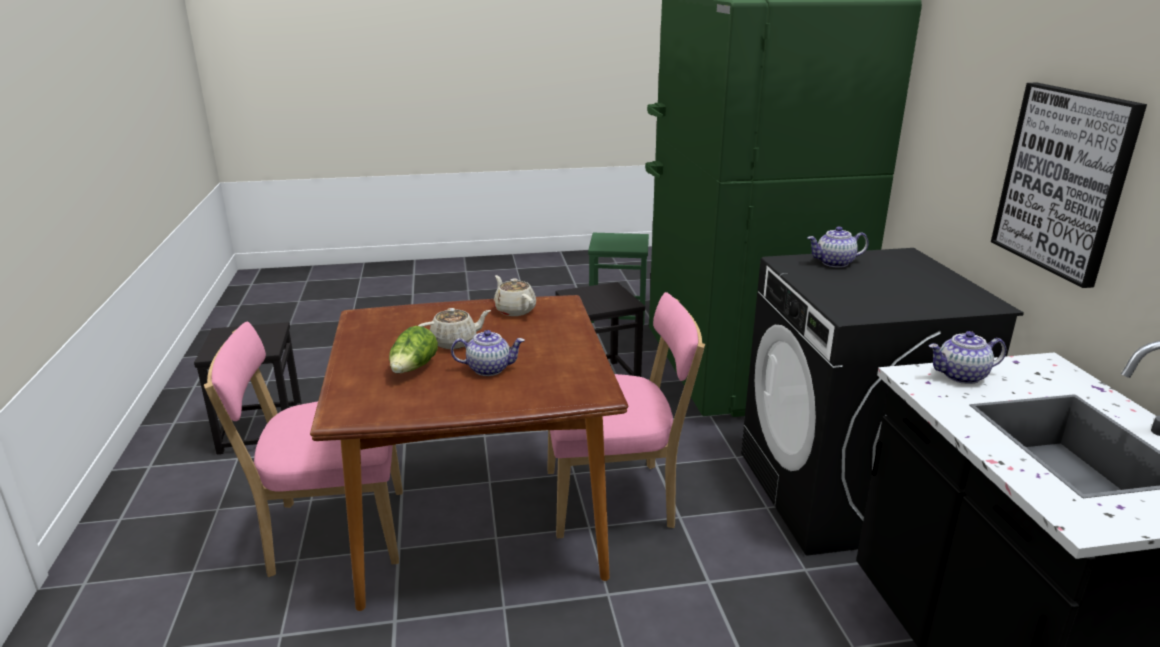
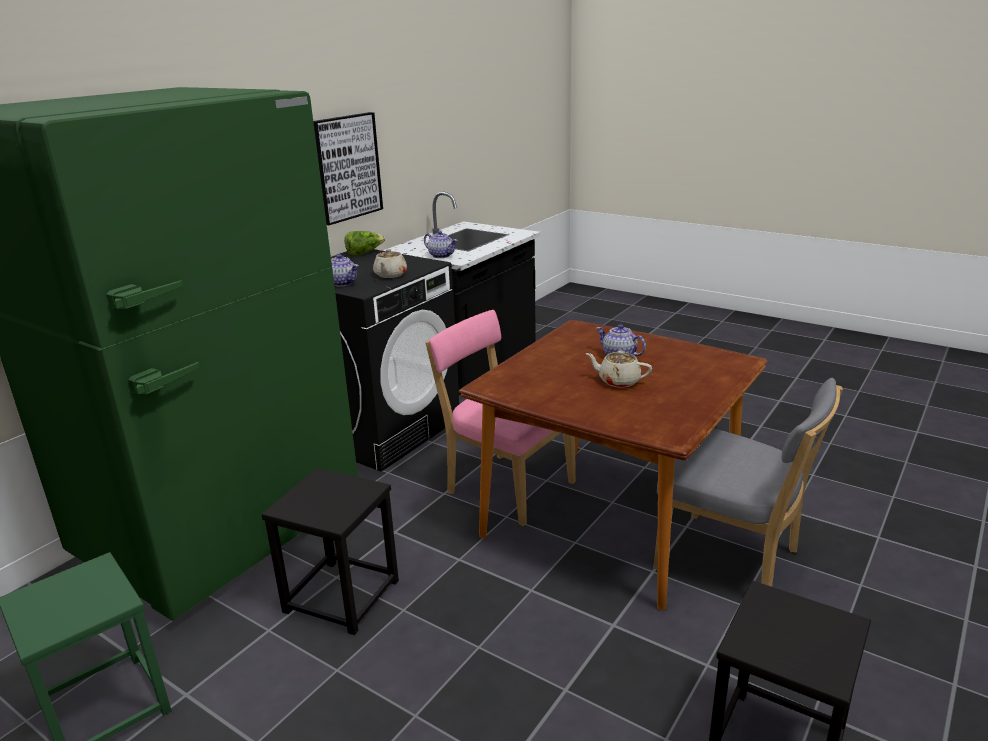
camera: 135 degrees left, 0 degrees up
pink chair [204,322,403,577] -> grey chair [653,378,843,587]
lettuce [389,326,438,373] -> lettuce moved to [344,231,385,256]
beige teapot [493,275,536,316] -> beige teapot moved to [373,249,407,278]

